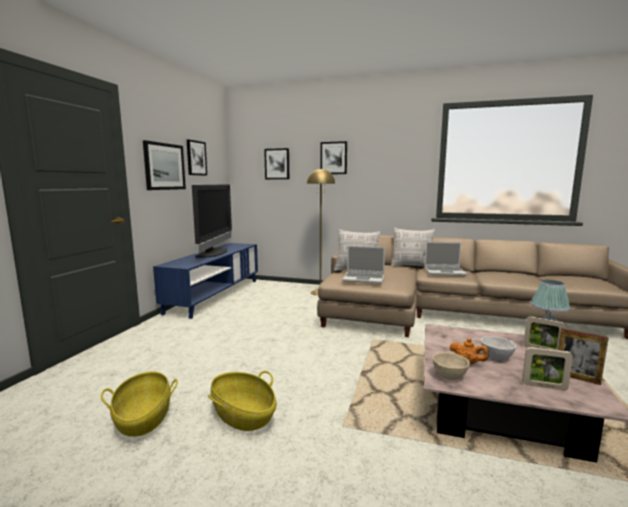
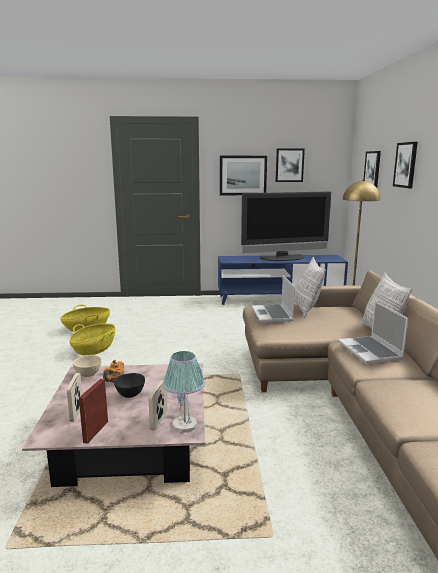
camera: 70 degrees right, 5 degrees up
white bowl [481,336,516,360] -> black bowl [114,373,145,398]

